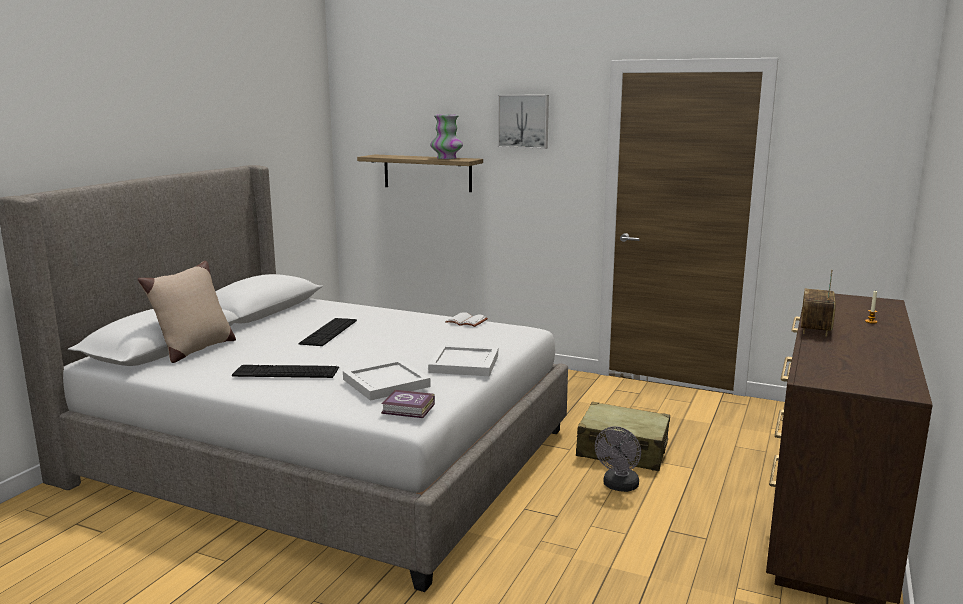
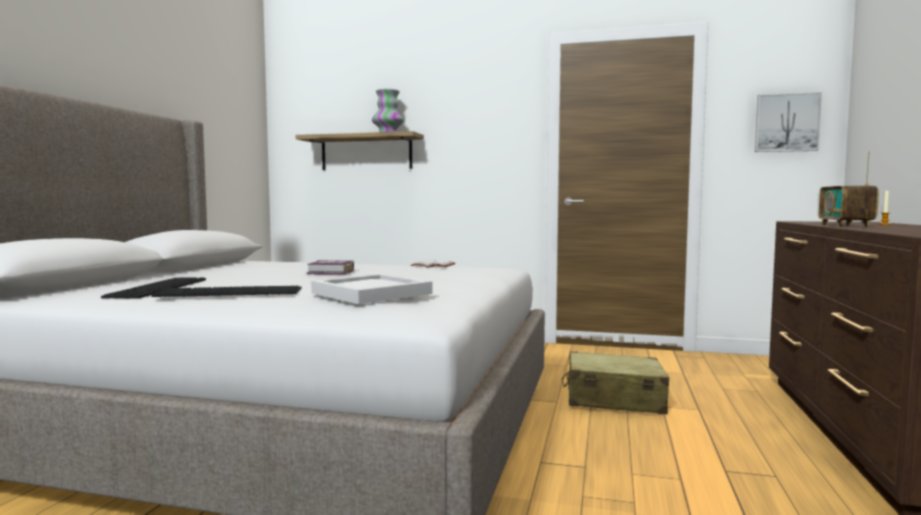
camera: 10 degrees left, 10 degrees down
beige pillow [138,261,236,363] -> none
keyboard [298,318,357,346] -> keyboard moved to [101,277,206,298]
book [381,390,435,418] -> book moved to [307,260,354,274]
white tray [428,345,498,376] -> none
picture [498,95,549,149] -> picture moved to [755,92,822,152]
grey fan [595,426,641,492] -> none

